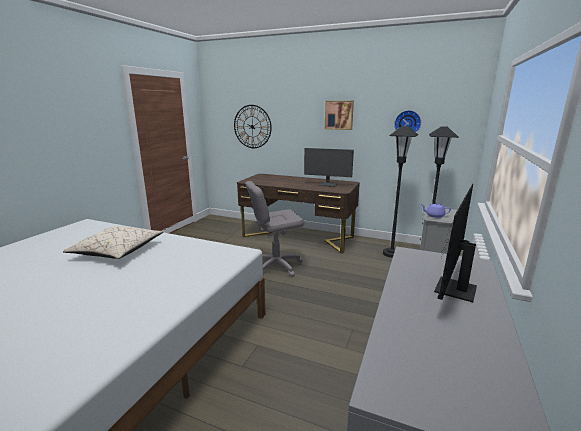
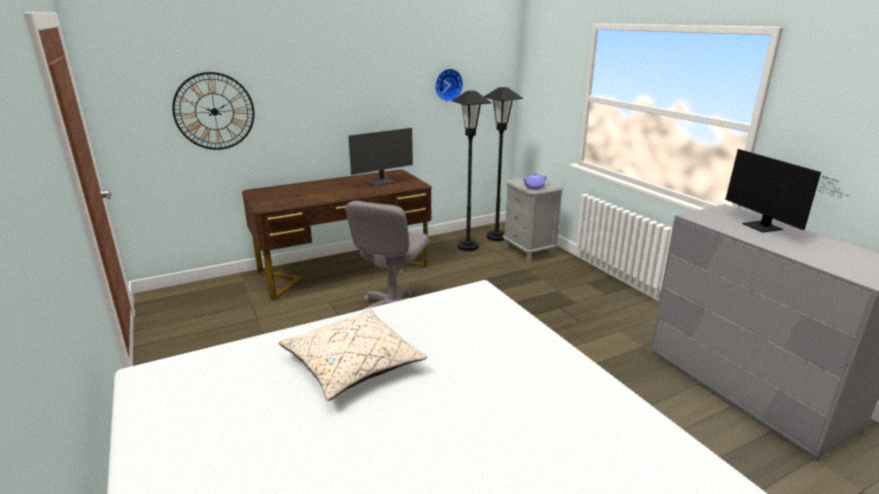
camera: 50 degrees left, 5 degrees up
picture [325,101,354,130] -> none

